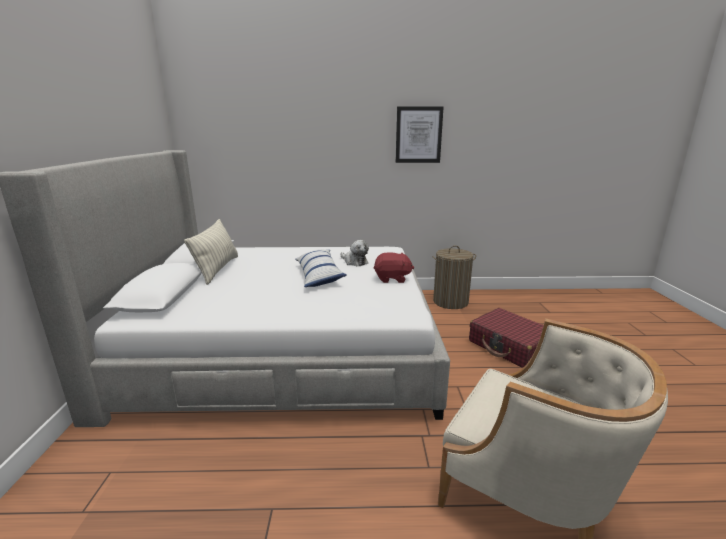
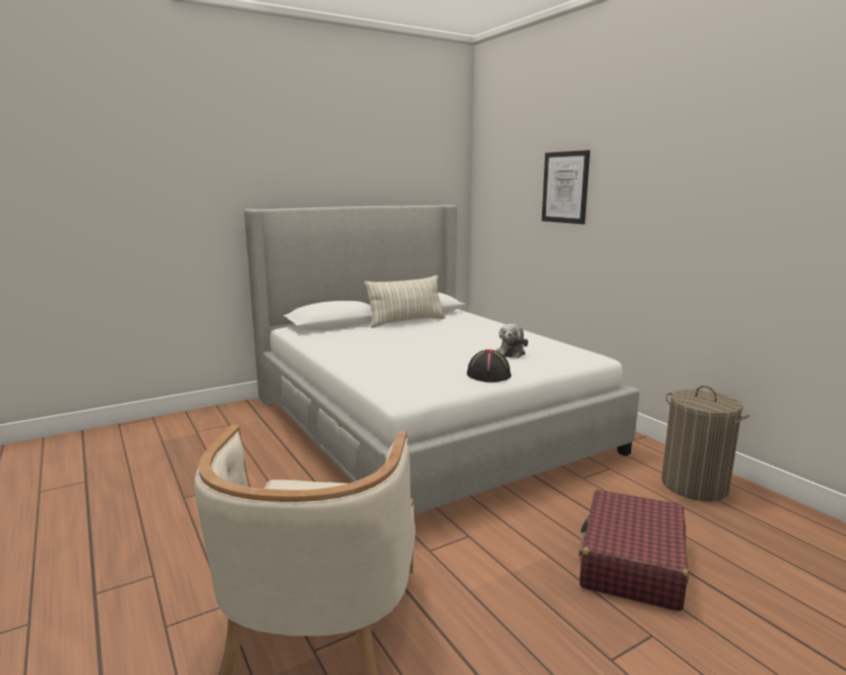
camera: 60 degrees right, 5 degrees down
pillow [295,250,347,287] -> none
red plush toy [374,252,414,283] -> black hat [467,349,511,382]
picture [396,106,444,163] -> picture moved to [542,150,590,224]

